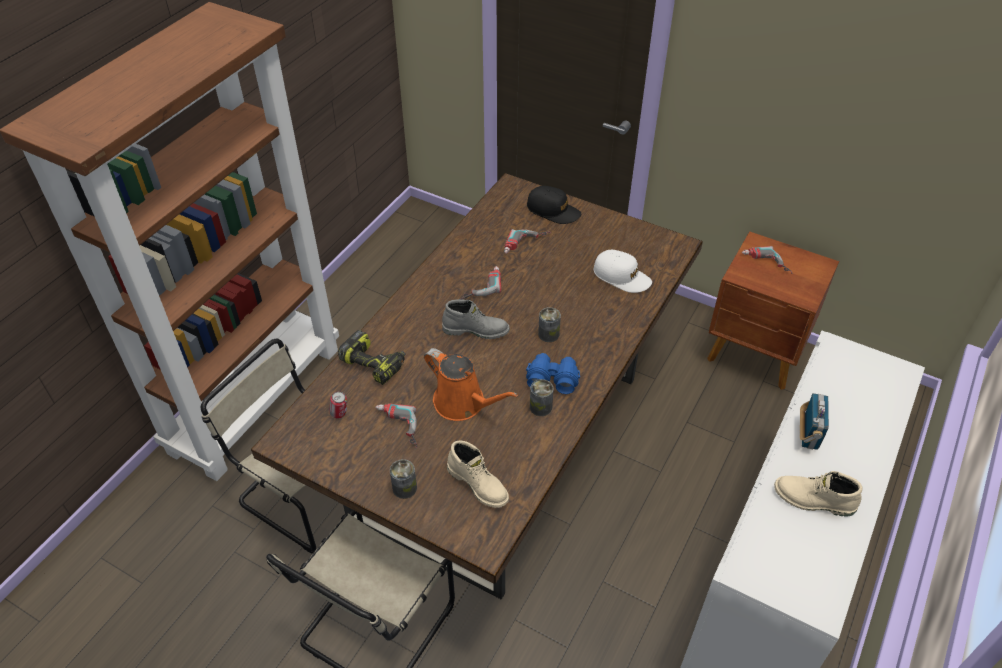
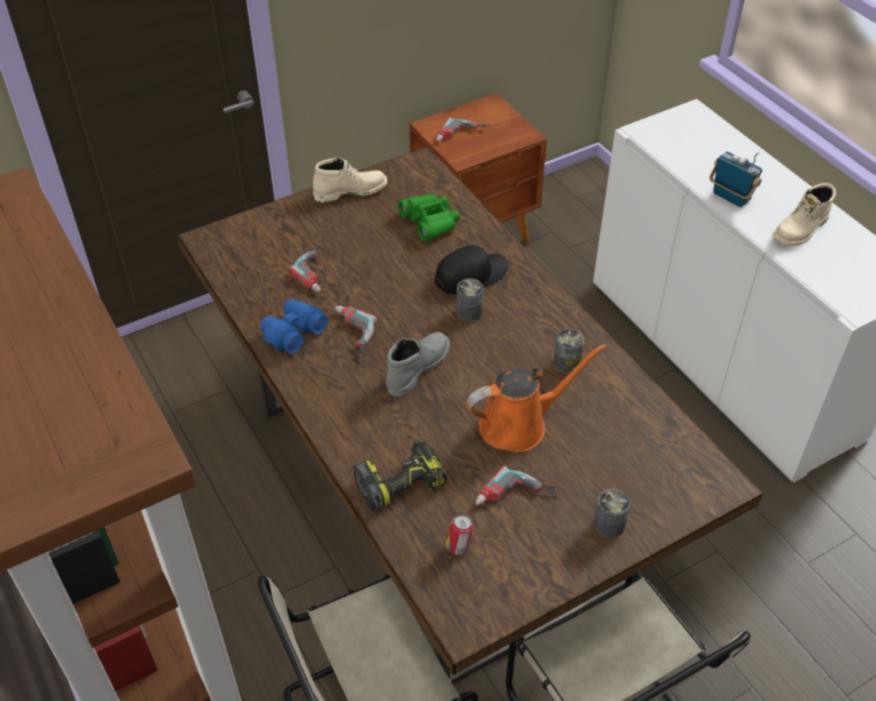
camera: 60 degrees left, 0 degrees up
beige boot [447,440,509,508] -> beige boot moved to [313,157,387,202]
blue binoculars [526,353,580,394] -> blue binoculars moved to [261,299,328,354]
black cap [527,186,581,224] -> black cap moved to [435,245,508,295]
white cap [594,250,652,293] -> green binoculars [398,194,460,241]

